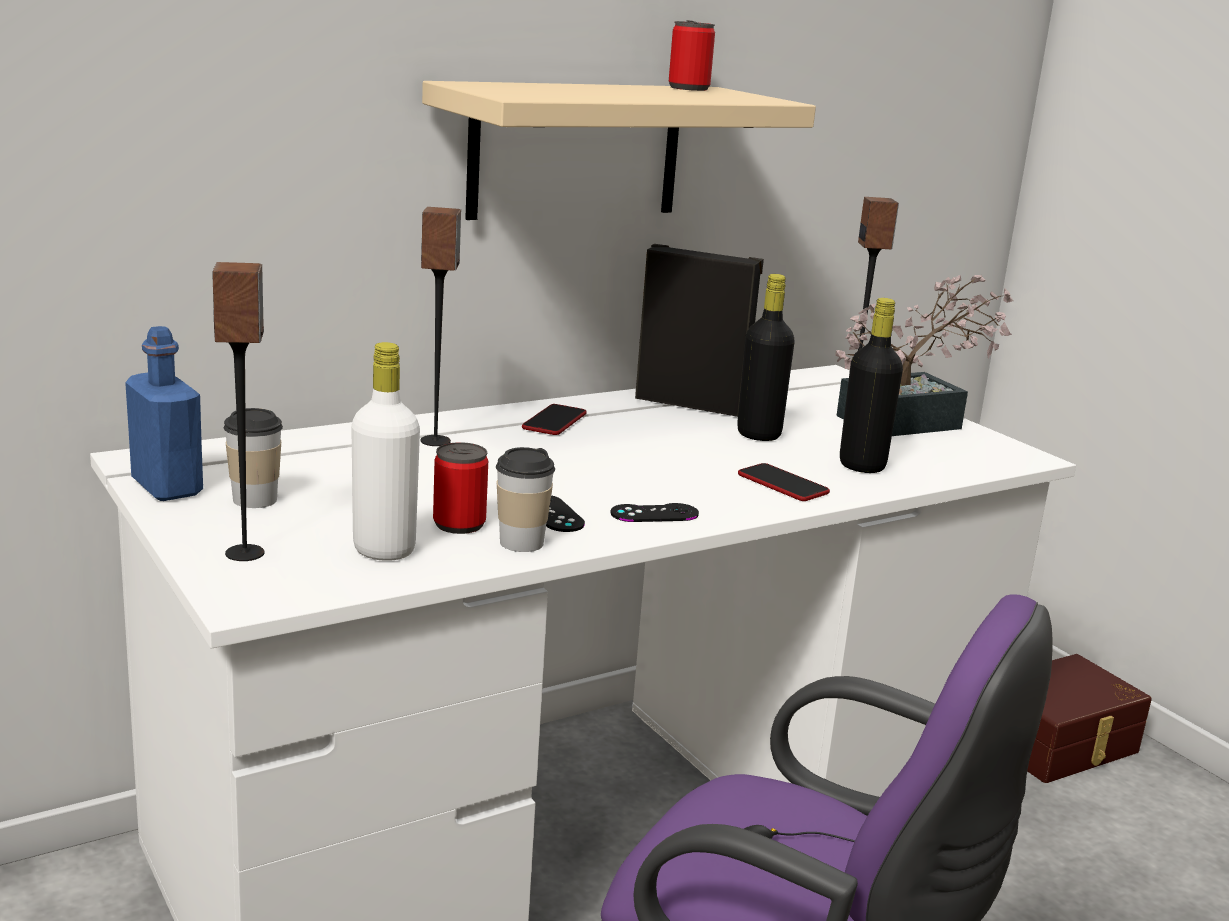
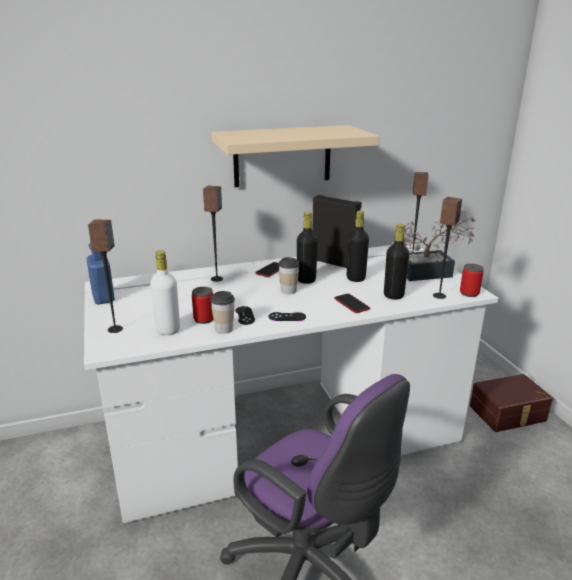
camera: 15 degrees right, 5 degrees up
cup [224,408,283,508] -> cup moved to [278,257,299,294]
can [669,20,715,91] -> can moved to [460,264,483,297]
none -> black bottle [297,212,318,284]
none -> speaker [433,197,462,299]

